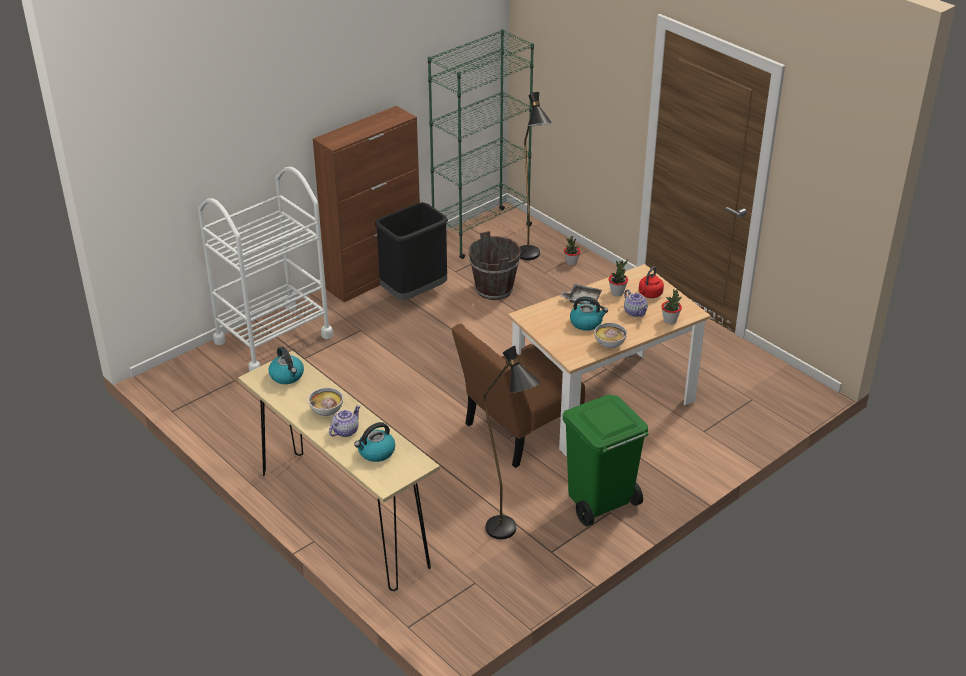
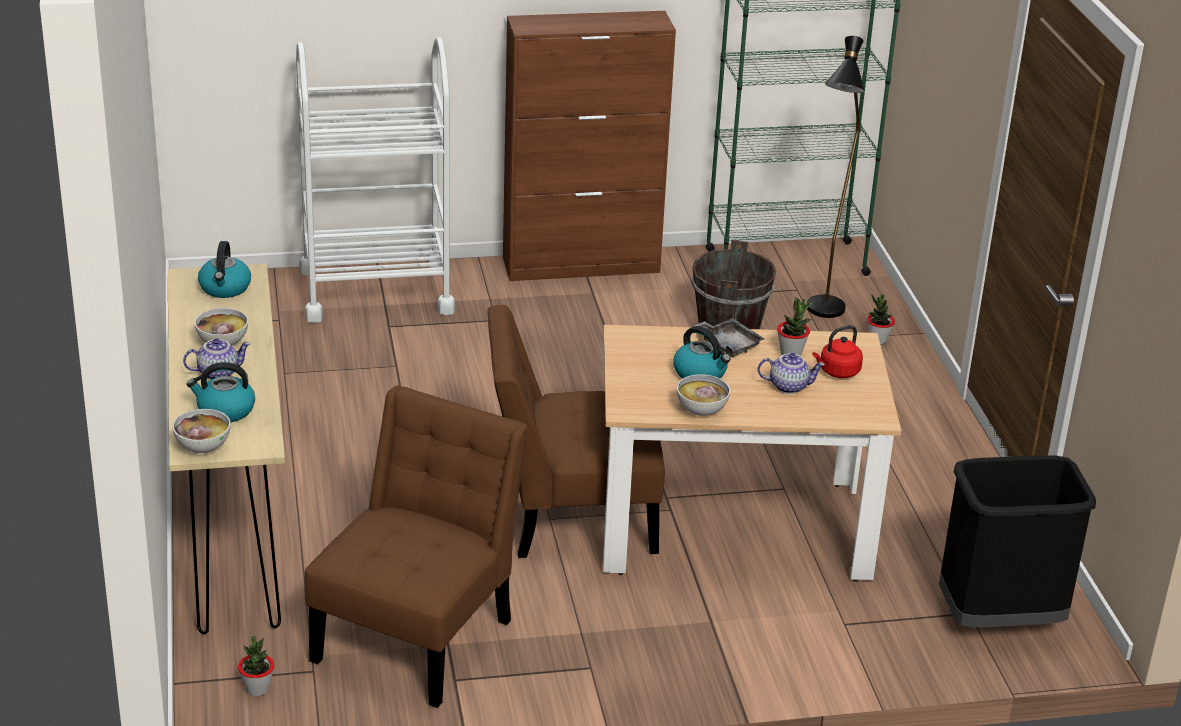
camera: 30 degrees right, 5 degrees down
black trash can [375,202,448,300] -> black trash can moved to [939,455,1096,627]
black floor lamp [483,346,541,539] -> brown chair [305,385,528,708]
green trash can [563,395,649,526] -> none
teapot [624,289,648,317] -> teapot turned 90 degrees counterclockwise [758,353,825,394]
potted plant [661,289,682,324] -> potted plant moved to [238,636,274,696]
none -> bowl [172,409,230,453]

